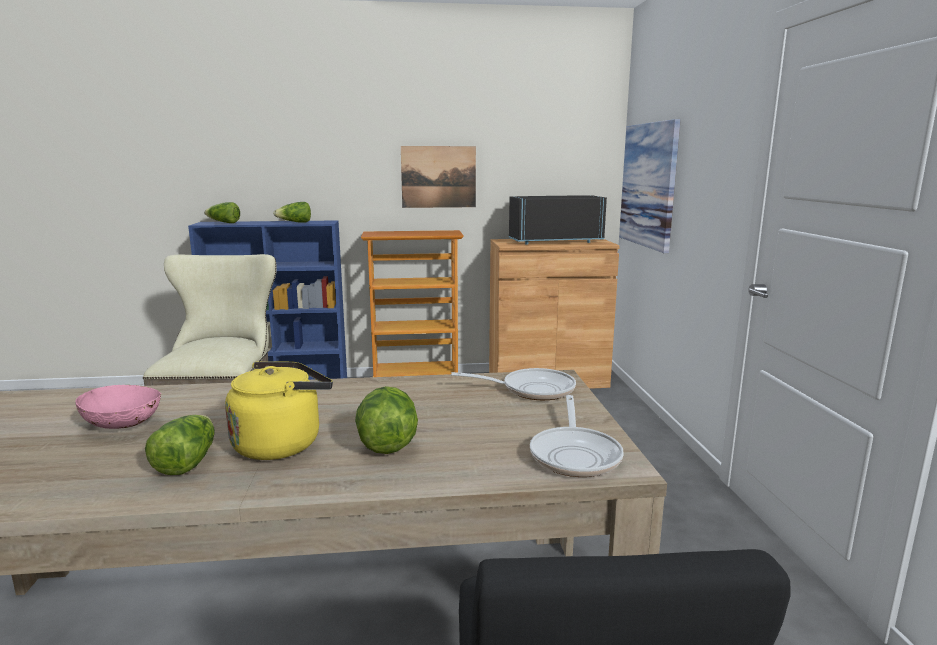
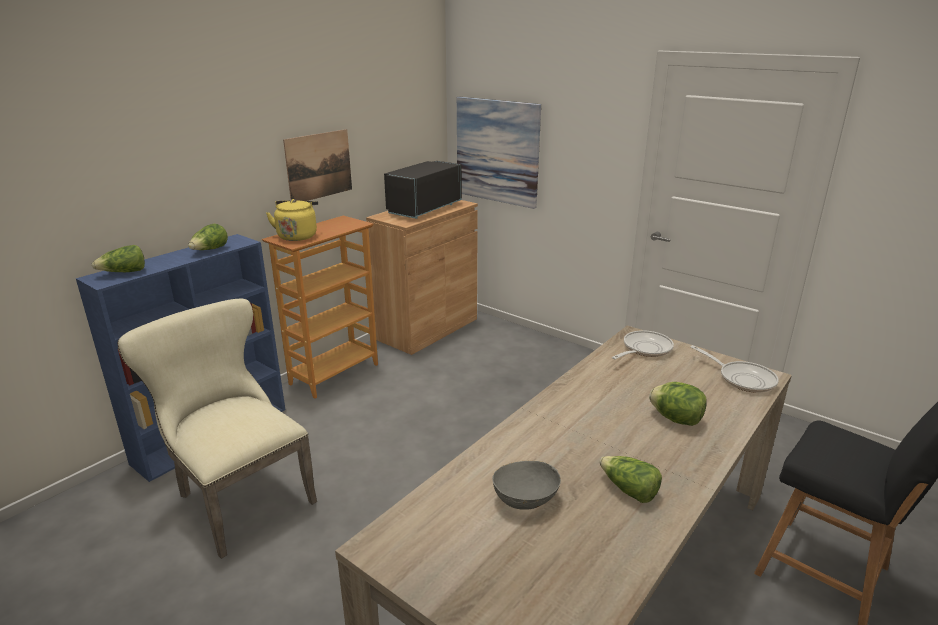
camera: 45 degrees left, 10 degrees up
pink bowl [75,385,161,429] -> grey bowl [492,460,561,510]
yellow kettle [225,362,333,460] -> yellow kettle moved to [266,199,318,241]

